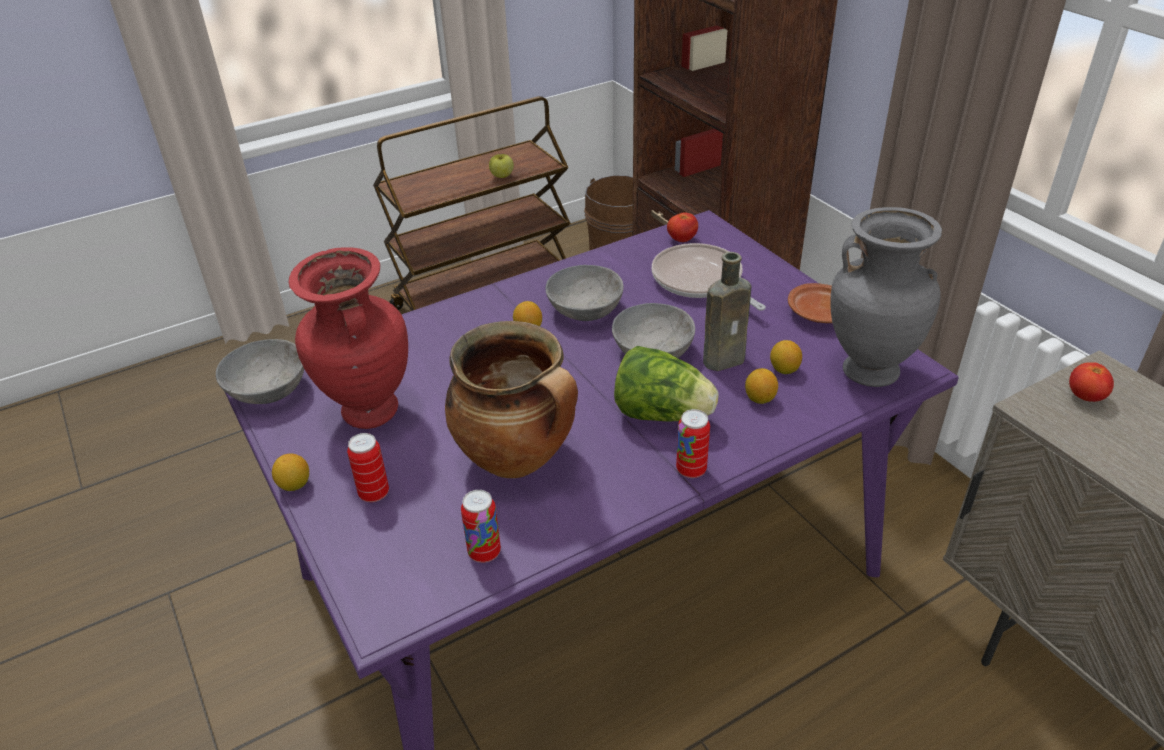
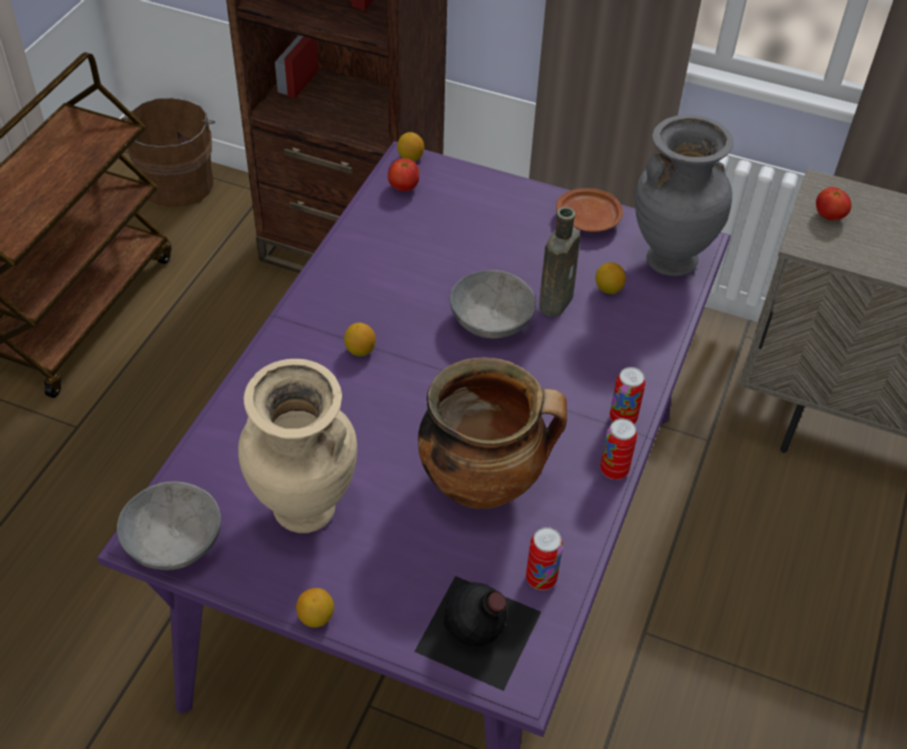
camera: 40 degrees left, 10 degrees up
red vase [289,247,408,429] -> beige vase [238,359,357,533]
can [347,433,389,502] -> can moved to [600,418,637,480]
apple [489,154,514,178] -> none
grey bowl [546,265,624,321] -> none
lettuce [614,346,719,422] -> none
frying pan [652,243,766,311] -> none
lemon [745,368,778,404] -> lemon moved to [397,132,424,162]
none -> black bottle [414,576,541,691]

